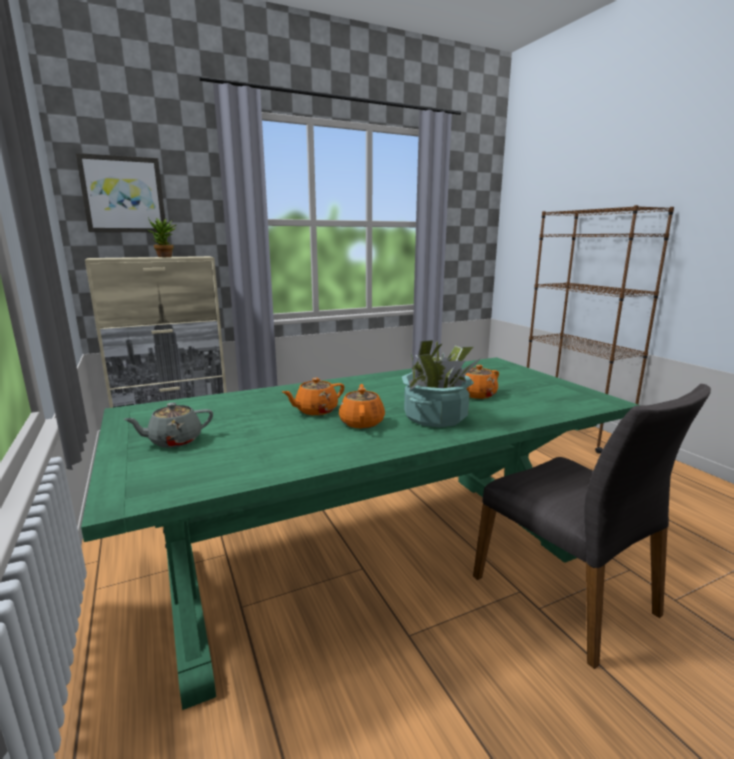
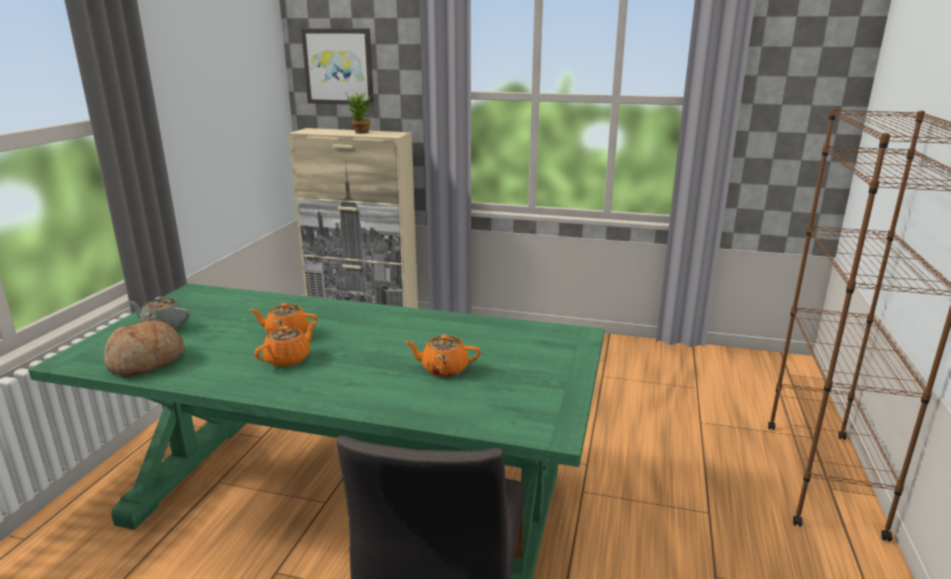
camera: 40 degrees right, 5 degrees up
potted plant [402,340,482,428] -> none
none -> bread [104,320,185,377]

